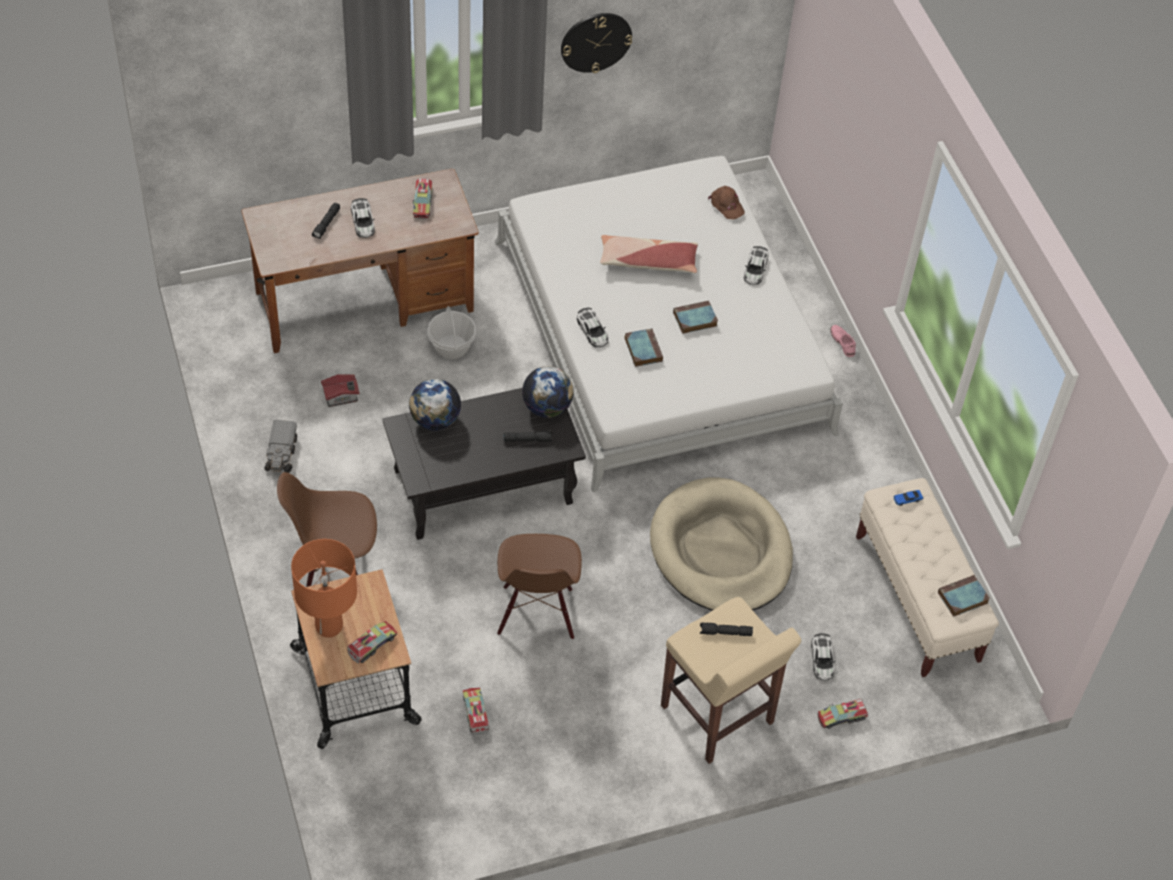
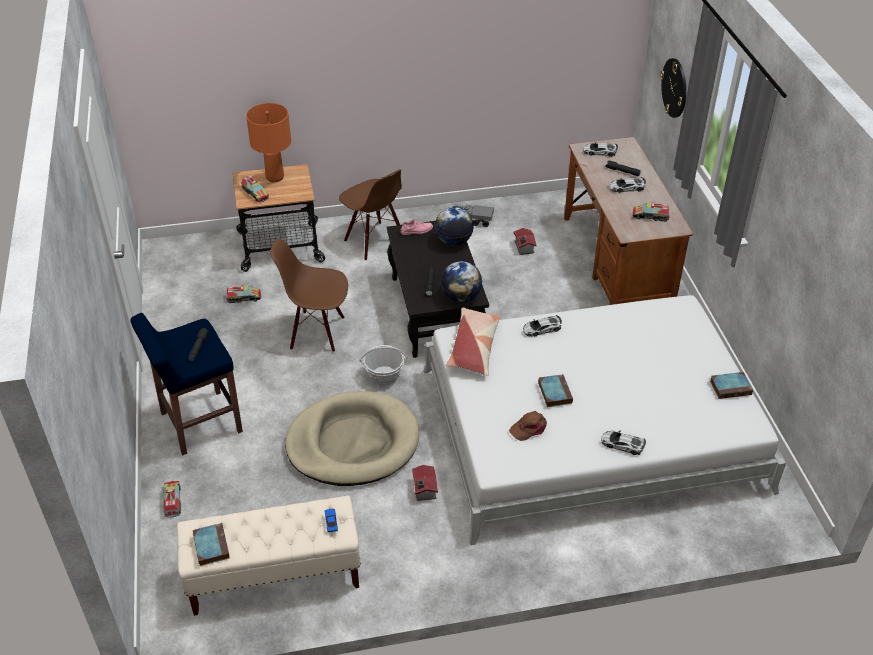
camera: 100 degrees right, 10 degrees down
brown chair [277,472,377,587] -> brown chair turned 135 degrees clockwise [339,169,402,261]
basket [428,306,476,359] -> basket moved to [359,345,408,386]
wall clock [561,13,632,73] -> wall clock moved to [660,58,686,118]
pillow [600,235,698,273] -> pillow moved to [446,307,500,376]
book [624,328,663,367] -> book moved to [710,372,753,399]
beige stool [661,597,801,764] -> blue stool [130,313,243,455]
brown cap [708,186,745,219] -> brown cap moved to [509,411,547,441]
toy car [811,633,836,681] -> toy car moved to [583,142,618,157]
pink shoe [830,325,856,357] -> pink shoe moved to [400,220,433,235]
none -> toy house [412,465,438,501]

